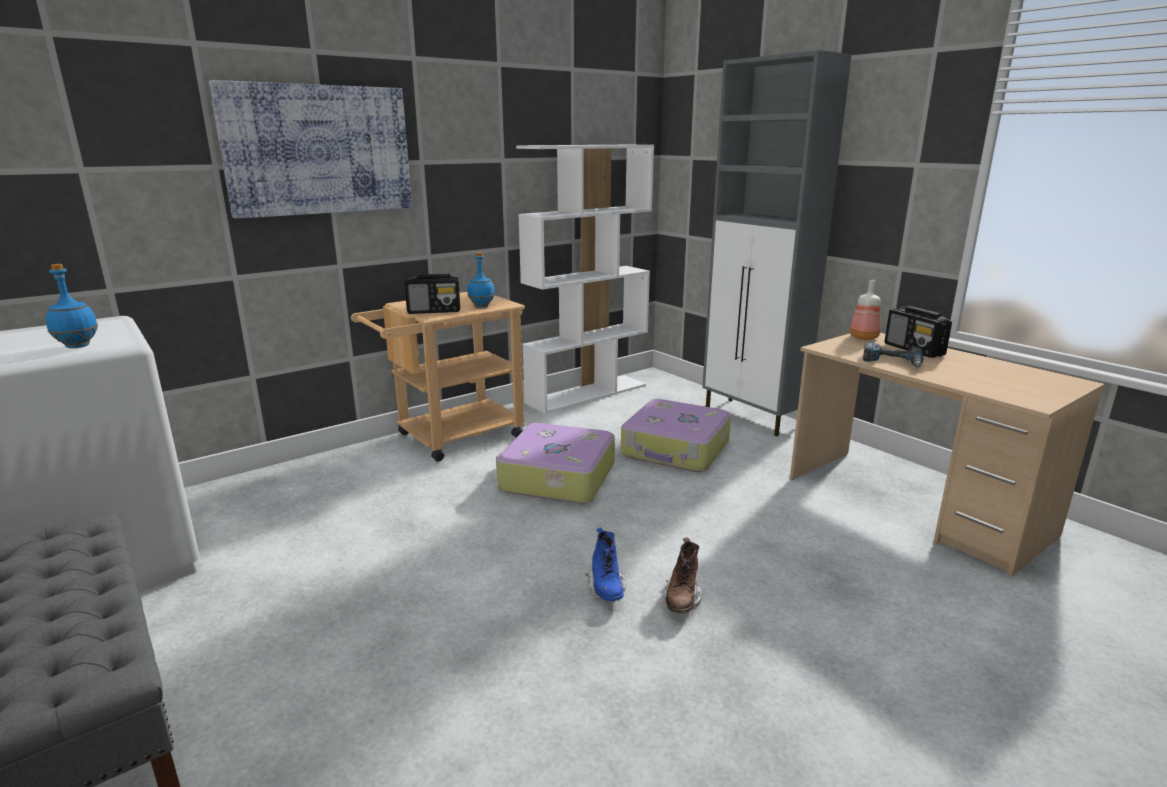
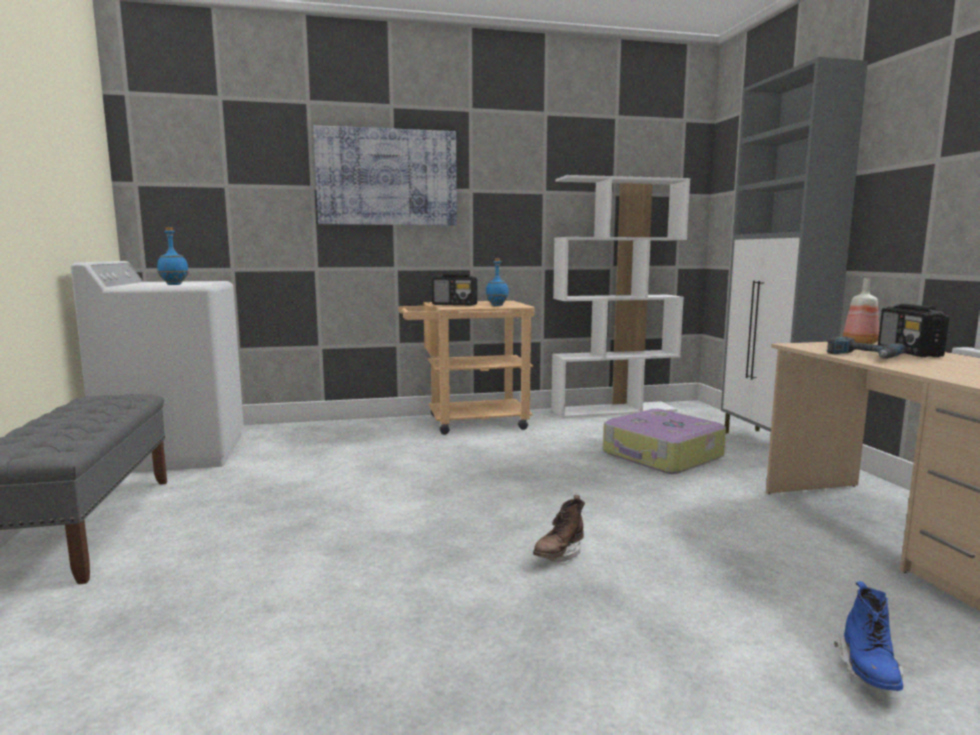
camera: 25 degrees right, 10 degrees down
suitcase [496,423,615,504] -> none
blue boot [586,528,626,601] -> blue boot moved to [834,581,903,691]

